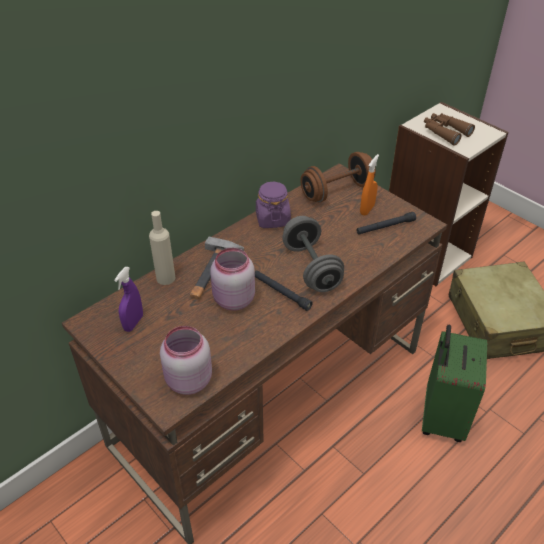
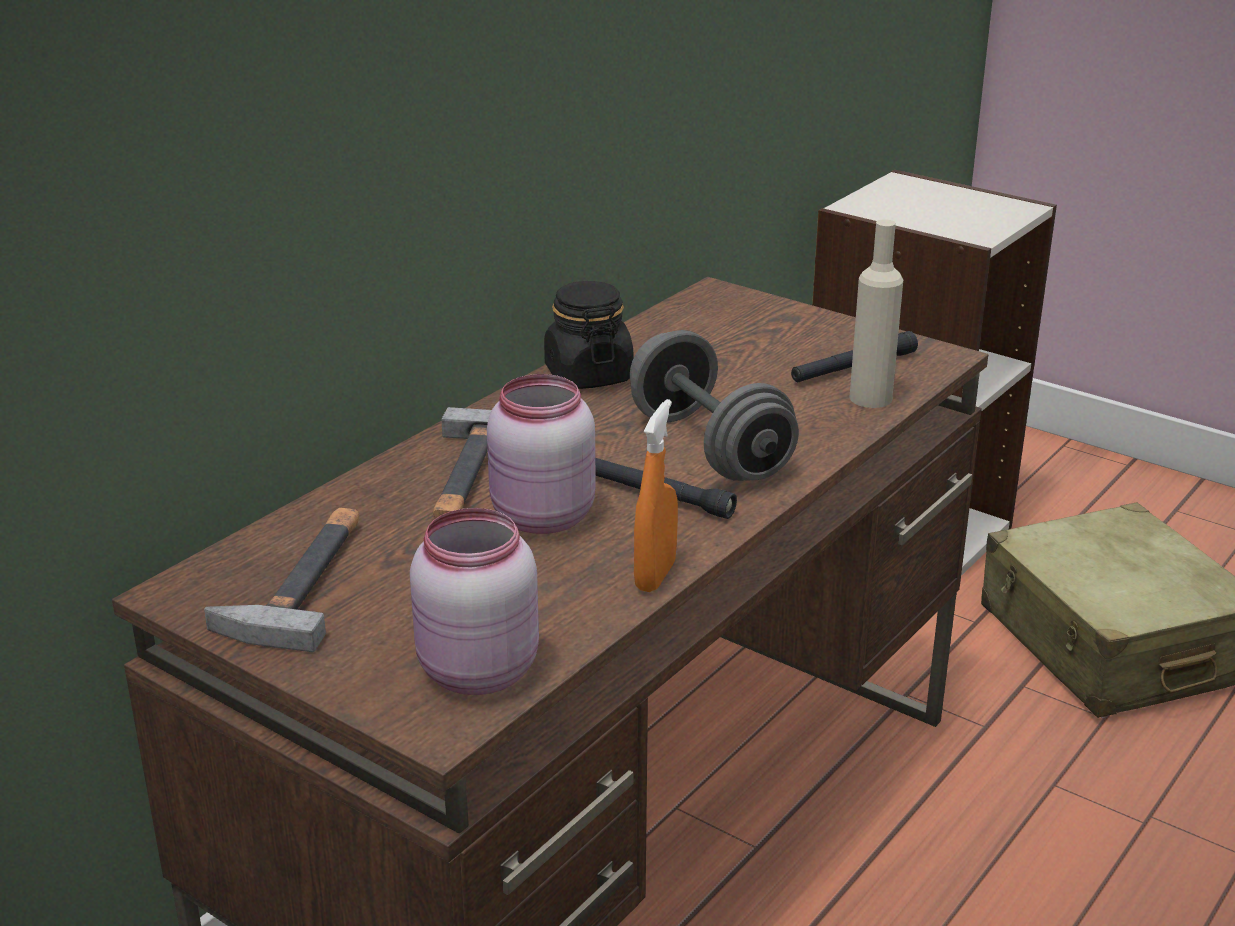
camera: 10 degrees left, 15 degrees down
purple spray bottle [114,267,143,332] -> hammer [204,508,359,652]
beige bottle [149,211,175,285] -> beige bottle moved to [849,219,903,408]
purple jar [256,181,291,228] -> black jar [544,281,634,389]
brown dumbbell [300,152,376,203] -> none
orange spray bottle [360,154,379,216] -> orange spray bottle moved to [634,399,678,592]
green suitcase [422,325,487,442] -> none
brown binoculars [424,113,475,146] -> none

